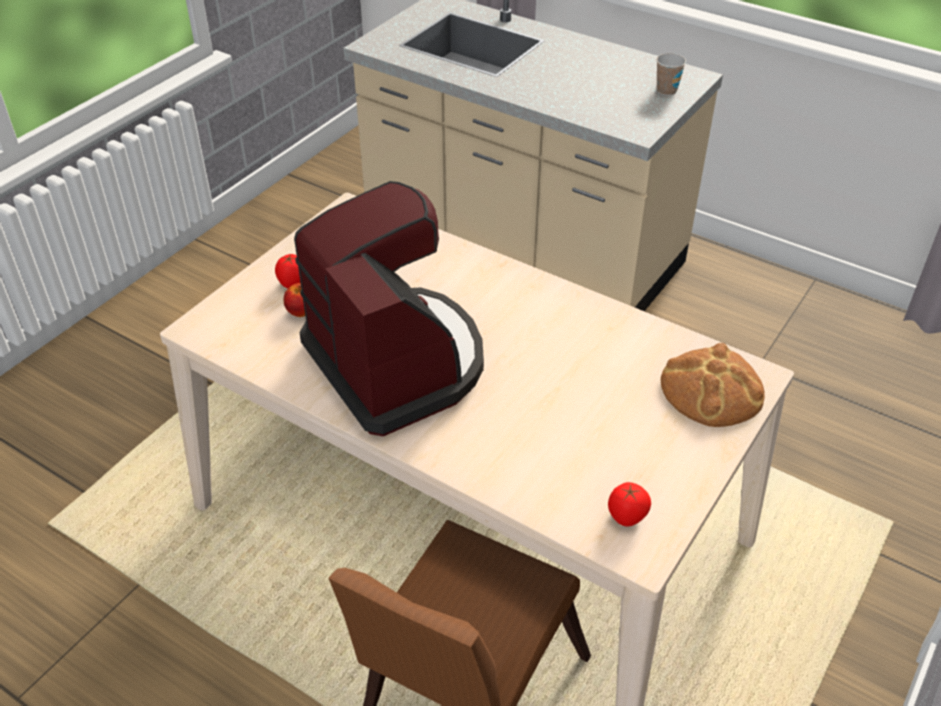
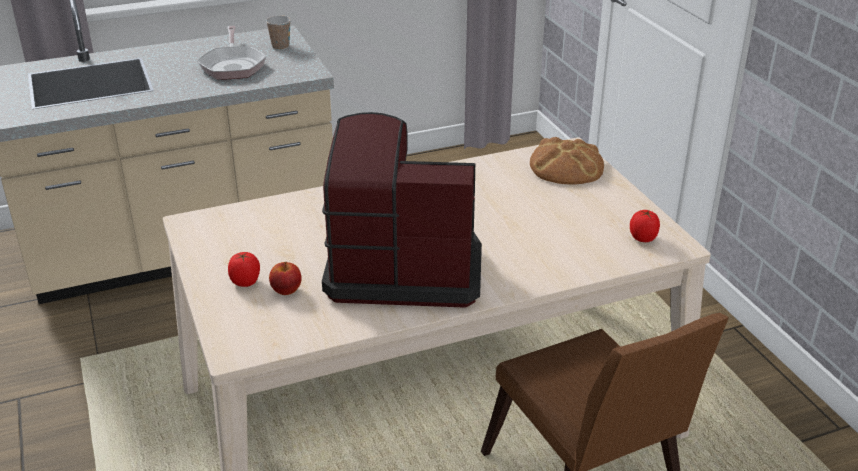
camera: 55 degrees left, 10 degrees down
none -> frying pan [197,26,266,80]

